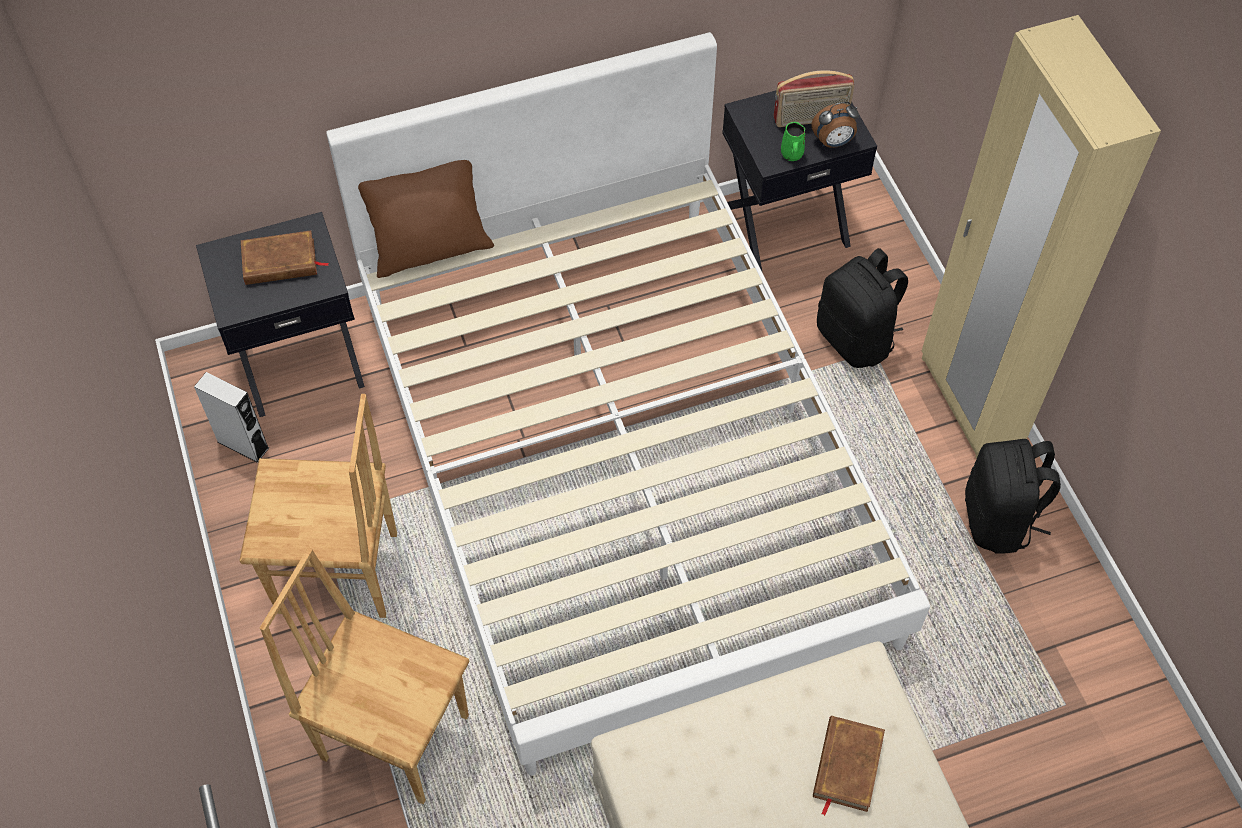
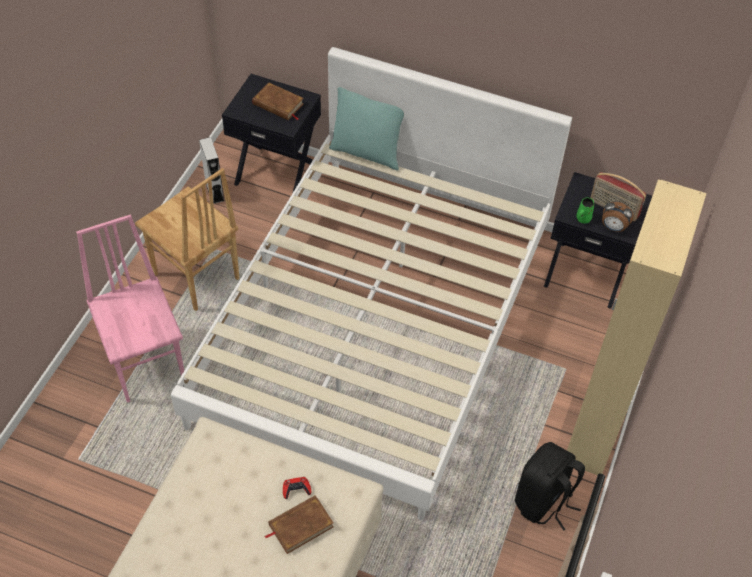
camera: 40 degrees right, 5 degrees down
brown chair [260,548,469,804] -> pink chair [76,214,184,403]
brown pillow [358,160,494,278] -> turquoise pillow [329,87,404,171]
black backpack [817,248,908,368] -> none
none -> red game controller [283,477,311,499]

